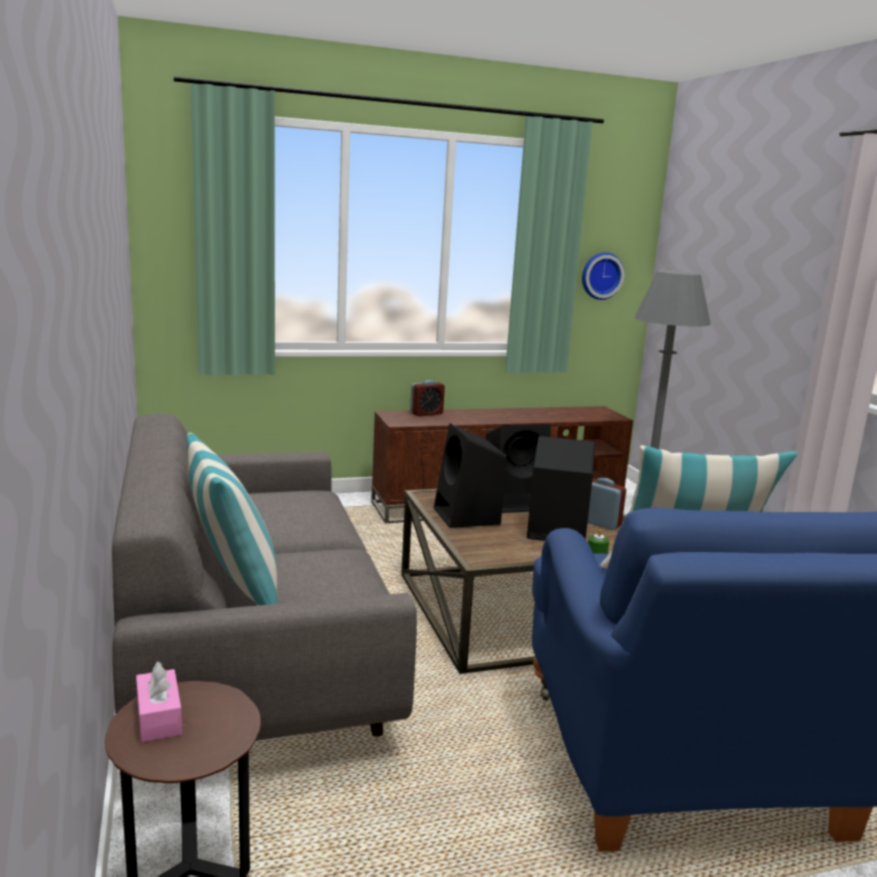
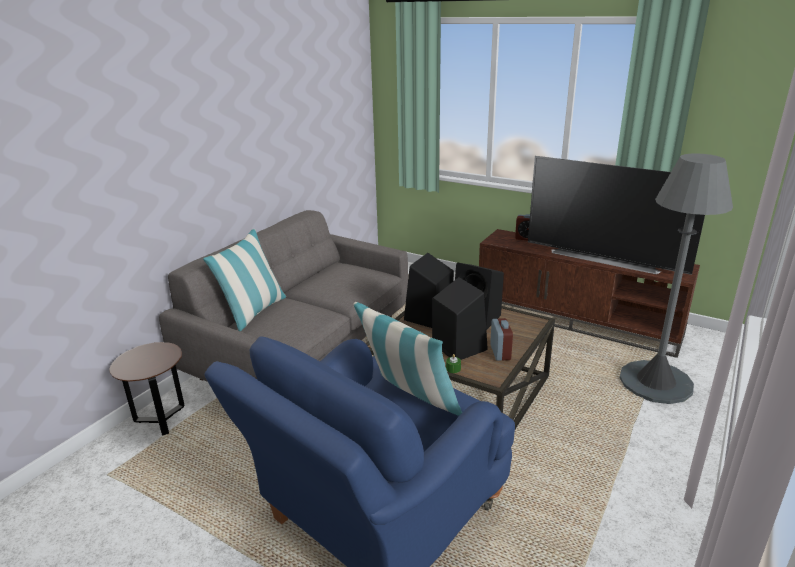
camera: 50 degrees right, 10 degrees up
pink tissue box [136,662,182,742] -> none
wall clock [582,252,624,300] -> none
none -> television [528,156,705,275]

